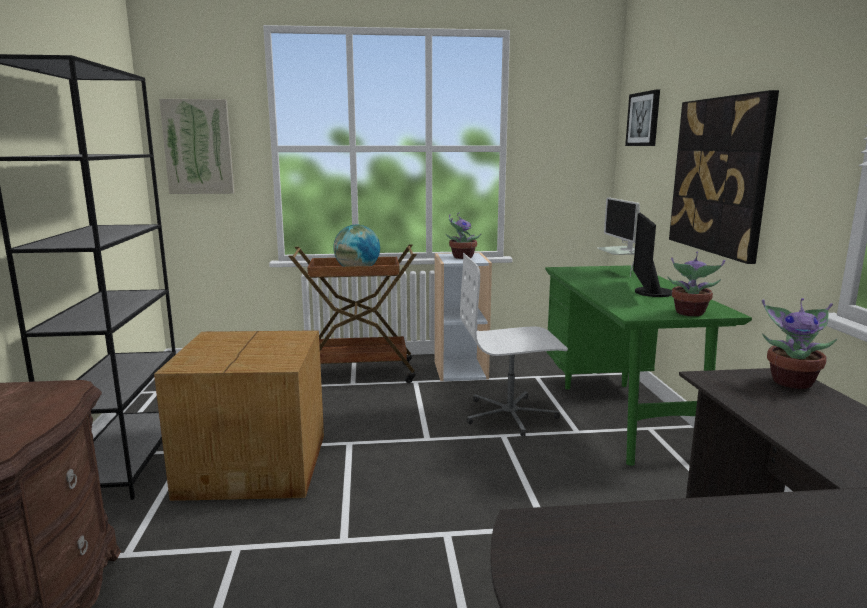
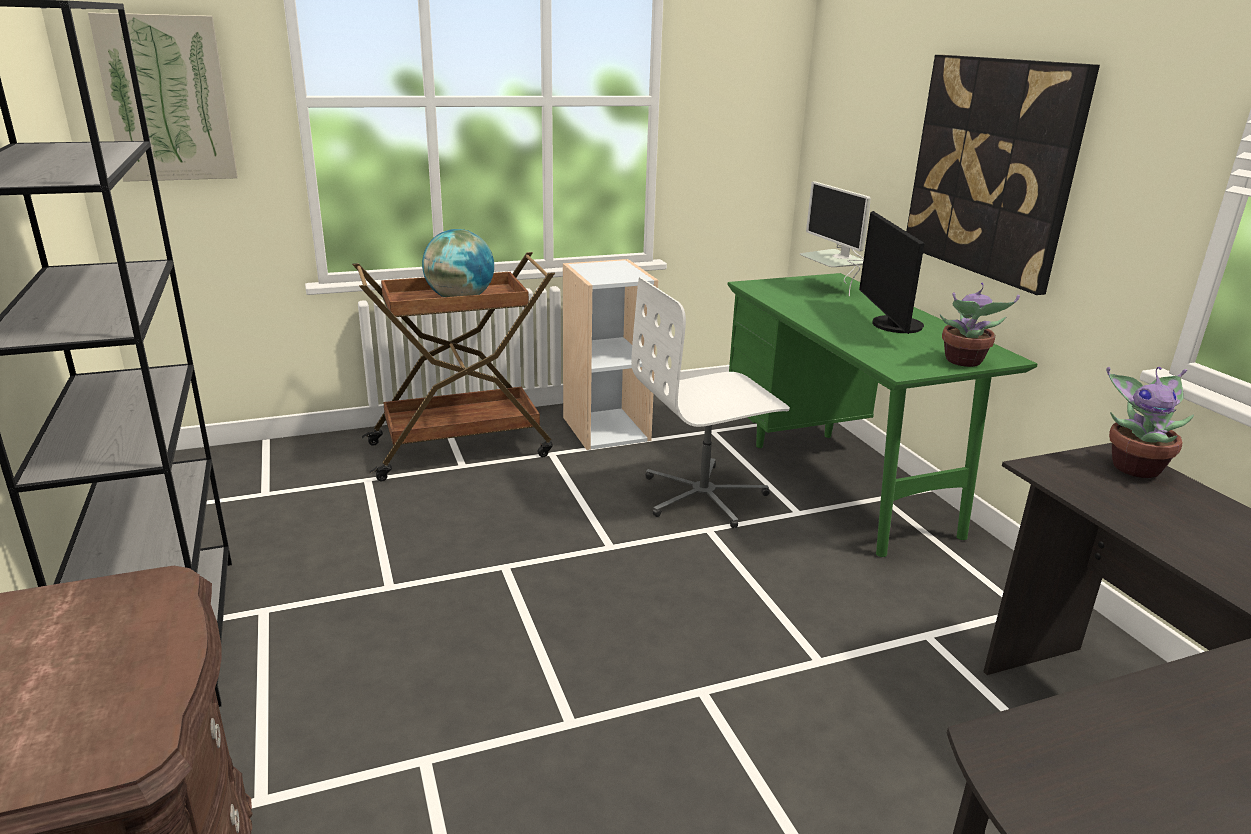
camera: 15 degrees left, 10 degrees up
cardboard box [154,330,324,501] -> none
potted plant [445,213,482,259] -> none
picture [625,90,660,146] -> none

